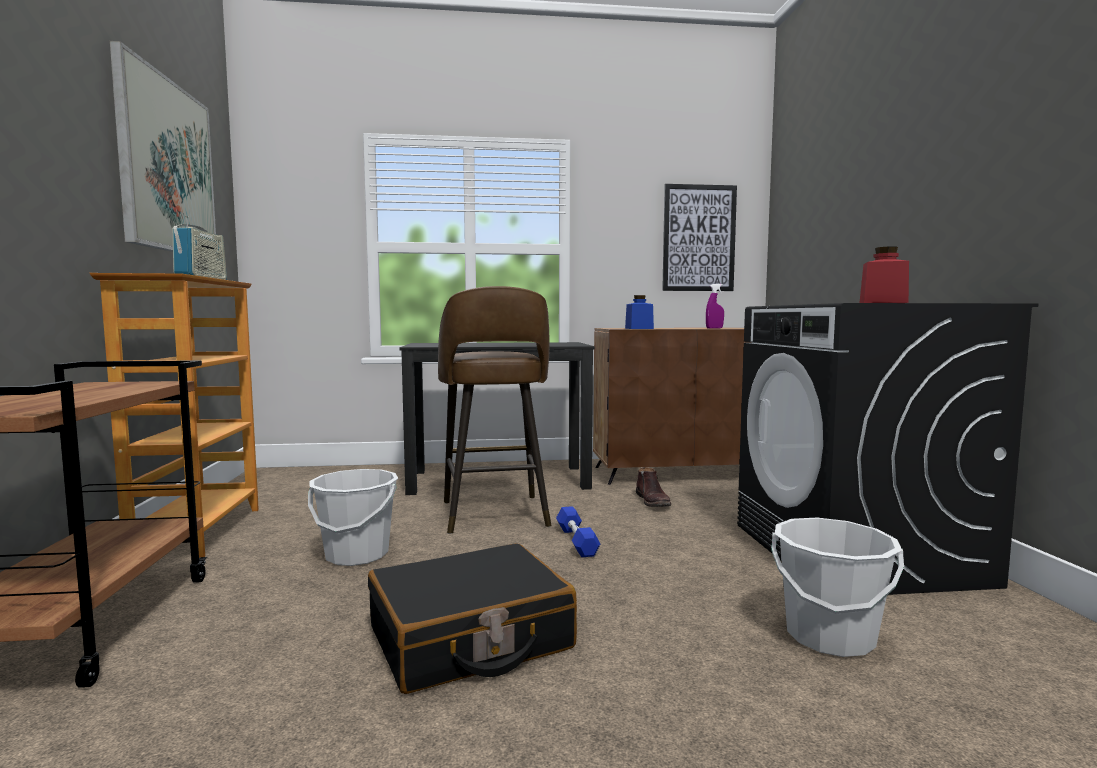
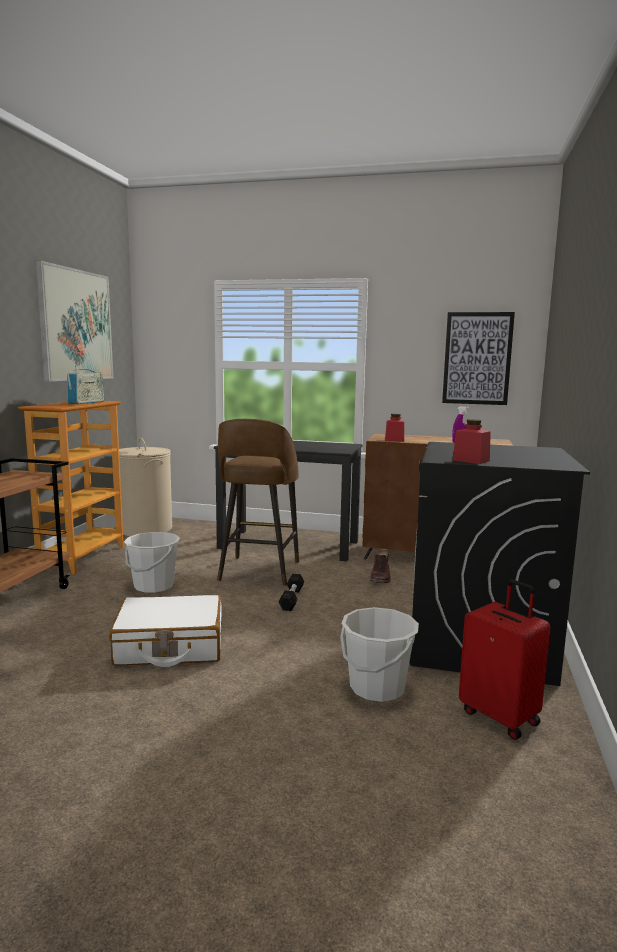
camera: 20 degrees right, 5 degrees up
black suitcase [368,543,577,694] -> white suitcase [109,595,222,667]
blue dumbbell [556,506,600,557] -> black dumbbell [279,574,304,611]
blue jar [625,295,654,329] -> red jar [385,414,404,442]
none -> beige laundry basket [119,438,172,536]
none -> red suitcase [459,580,551,740]

